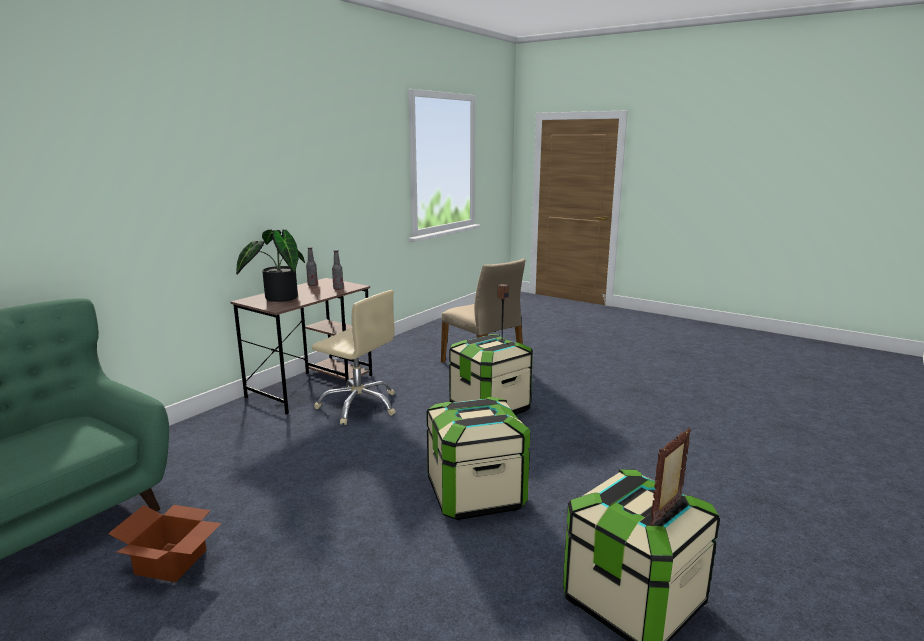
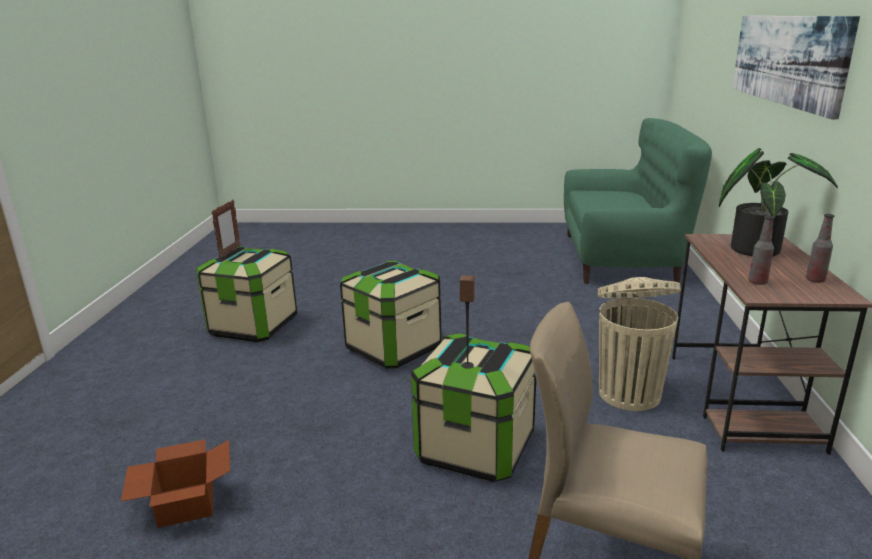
camera: 150 degrees right, 5 degrees up
cardboard box [108,505,222,582] -> cardboard box moved to [121,439,230,528]
beige office chair [312,290,396,425] -> beige trash can [598,277,681,411]
none -> picture [732,16,860,119]

